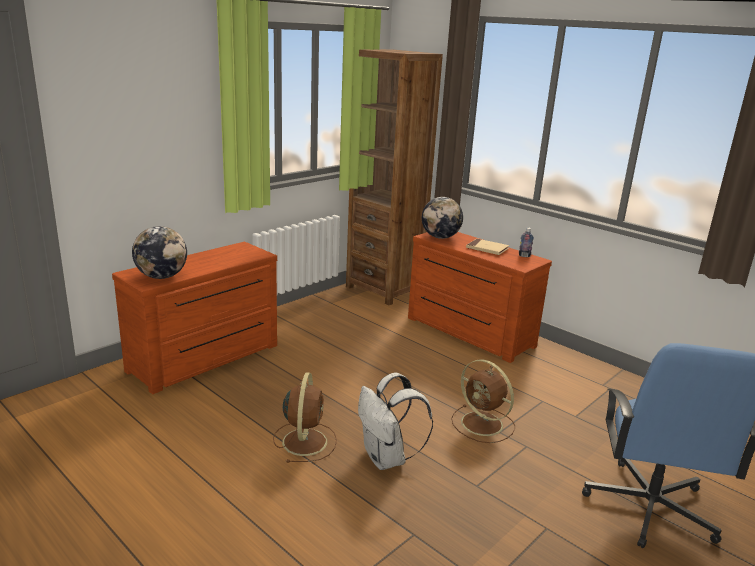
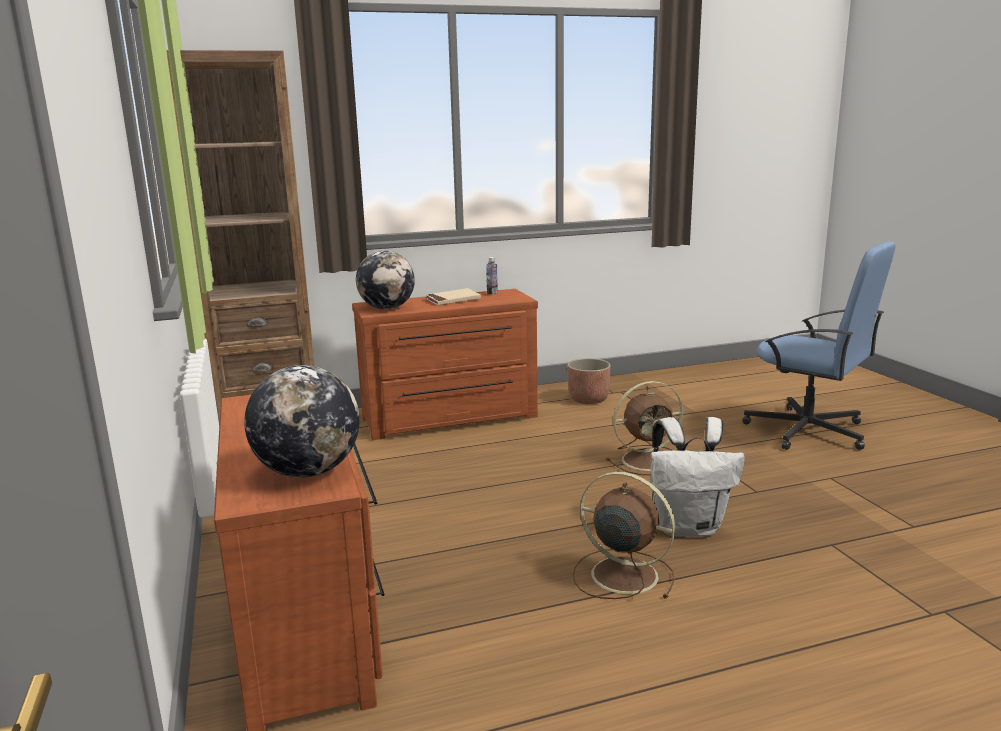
camera: 60 degrees left, 5 degrees down
none -> planter [567,358,611,404]

